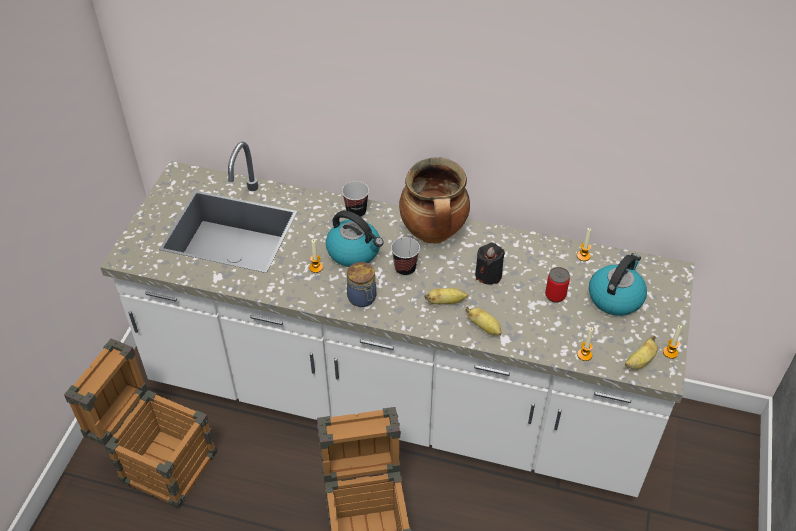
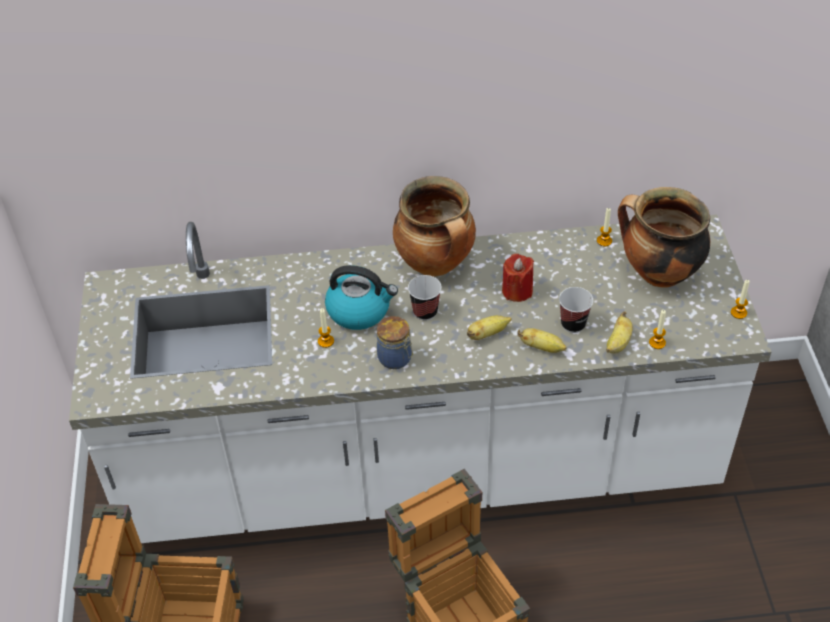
camera: 20 degrees left, 0 degrees up
cup [342,181,369,217] -> cup moved to [559,287,593,333]
black candle [475,243,505,285] -> red candle [502,254,534,302]
can [545,267,570,303] -> none
kettle [589,253,647,316] -> cooking pot [618,187,710,288]
banana [625,335,658,370] -> banana moved to [606,311,633,354]

